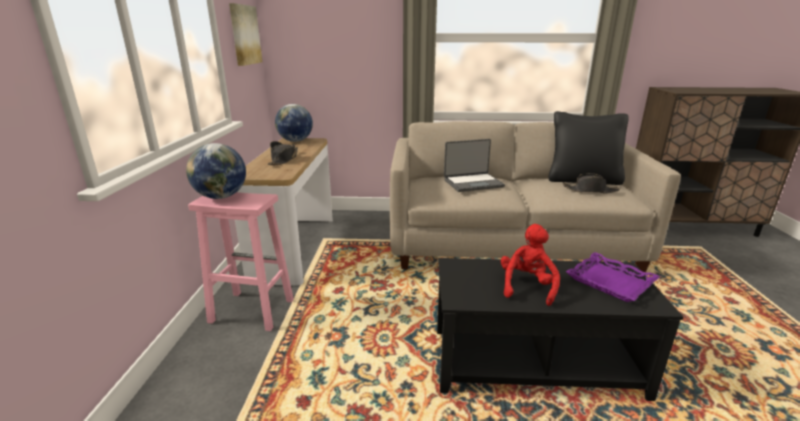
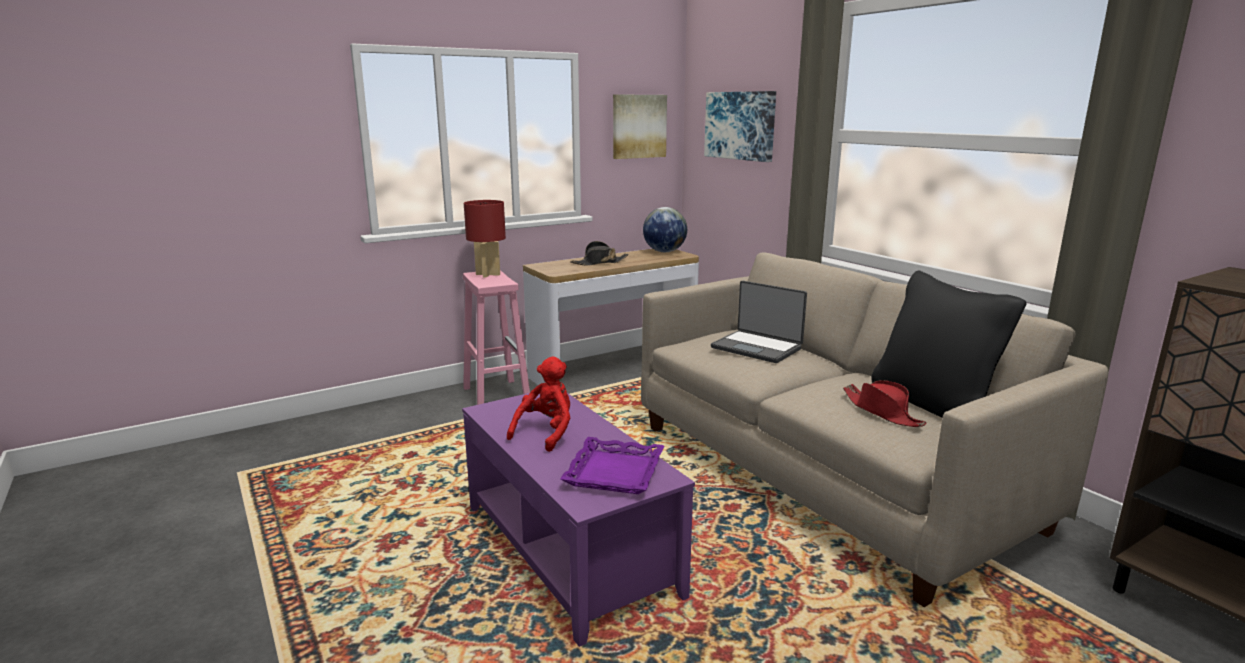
camera: 55 degrees right, 5 degrees down
globe [186,143,246,199] -> red table lamp [464,200,506,278]
black coffee table [437,258,683,401] -> purple coffee table [462,393,695,647]
red plush toy [501,224,560,306] -> red plush toy turned 45 degrees counterclockwise [507,356,570,452]
black hat [563,173,620,193] -> red hat [843,380,927,427]
none -> picture [704,91,776,162]

